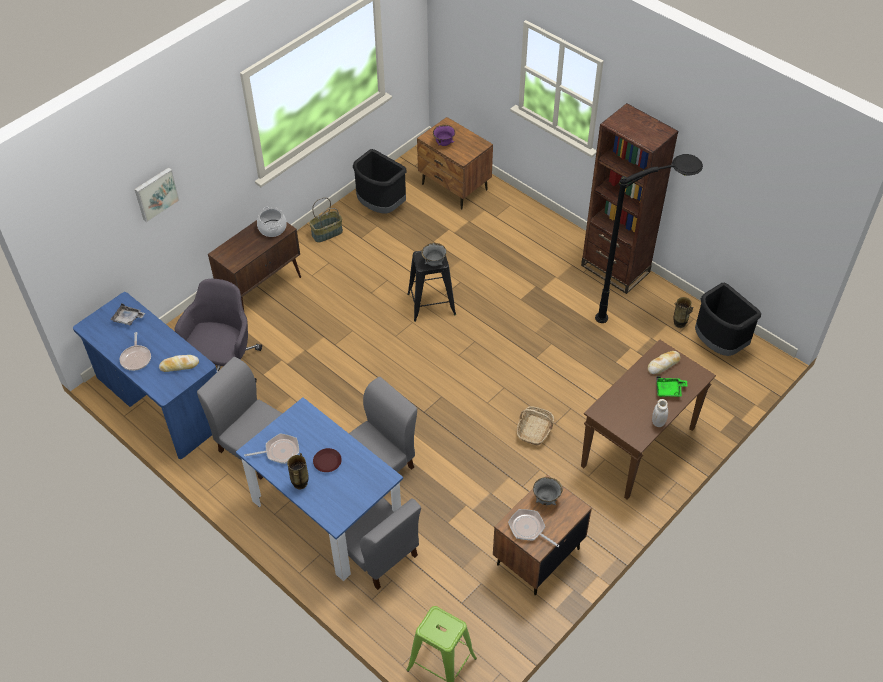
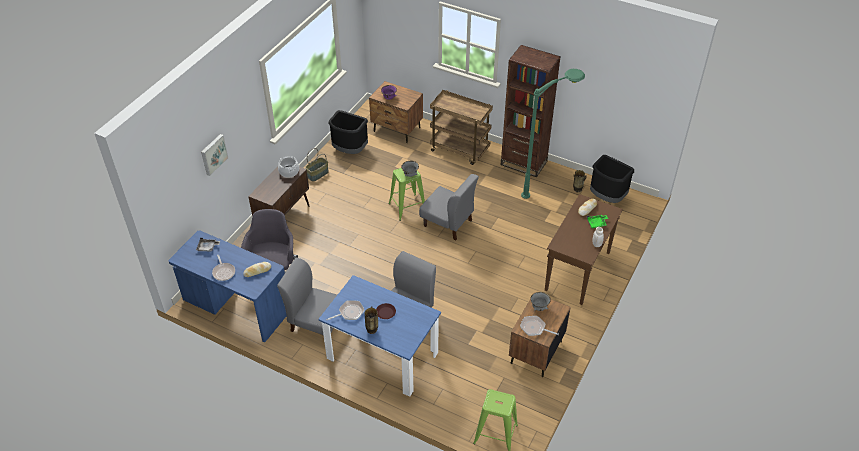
camera: 15 degrees left, 5 degrees down
grey chair [328,497,421,590] -> grey chair moved to [419,174,479,241]
black stool [407,251,456,322] -> green stool [389,168,425,221]
basket [517,406,554,445] -> none
black floor lamp [595,154,703,323] -> green floor lamp [521,69,585,199]
none -> brown cart [430,90,493,165]

